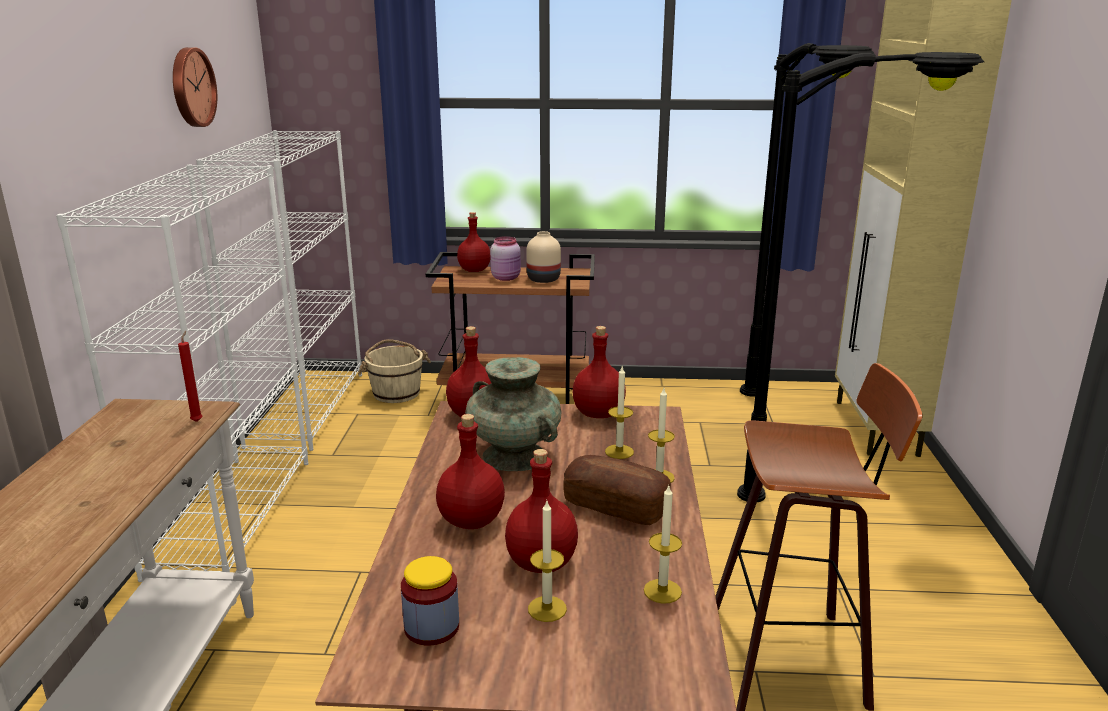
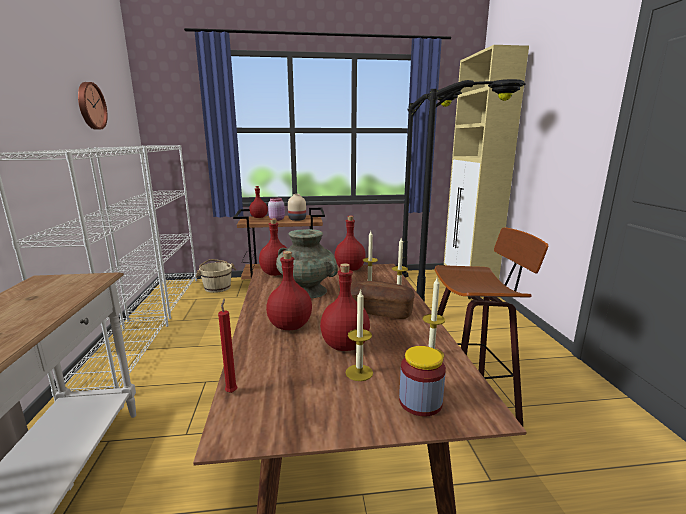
camera: 10 degrees left, 5 degrees down
red candle [178,331,202,422] -> red candle moved to [218,299,237,393]
jar [401,556,459,646] -> jar moved to [399,346,446,417]

